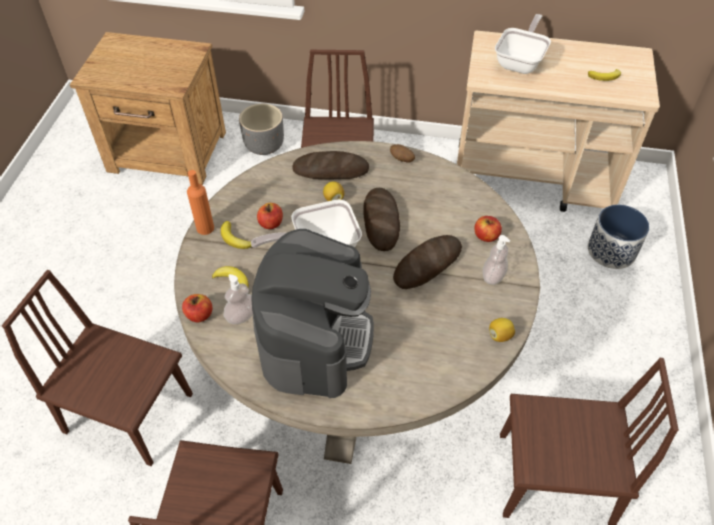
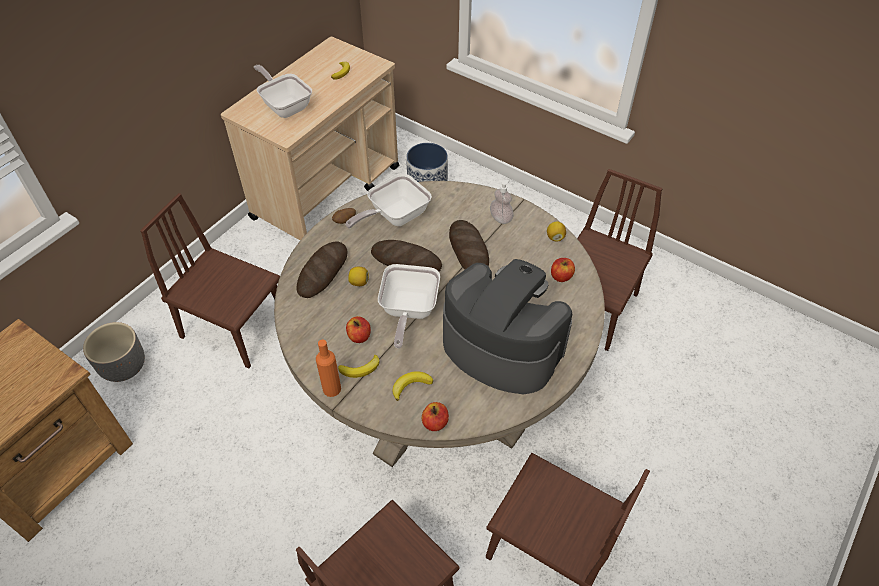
camera: 65 degrees left, 0 degrees up
soap dispenser [224,274,253,324] -> none
apple [474,216,502,242] -> apple moved to [551,258,575,282]
none -> frying pan [345,173,432,228]

